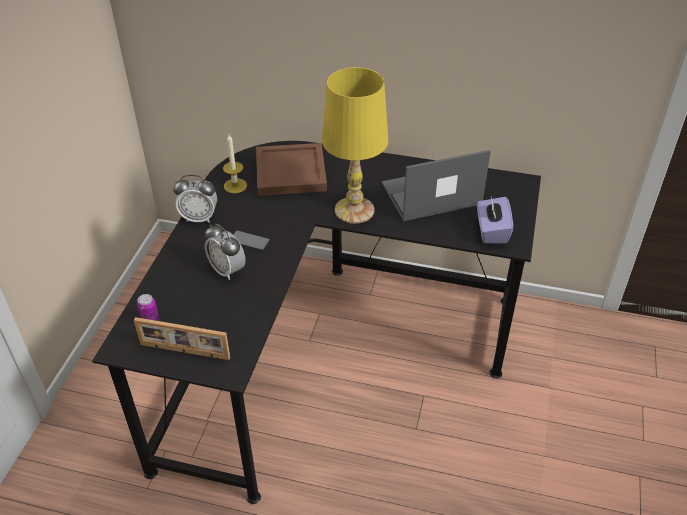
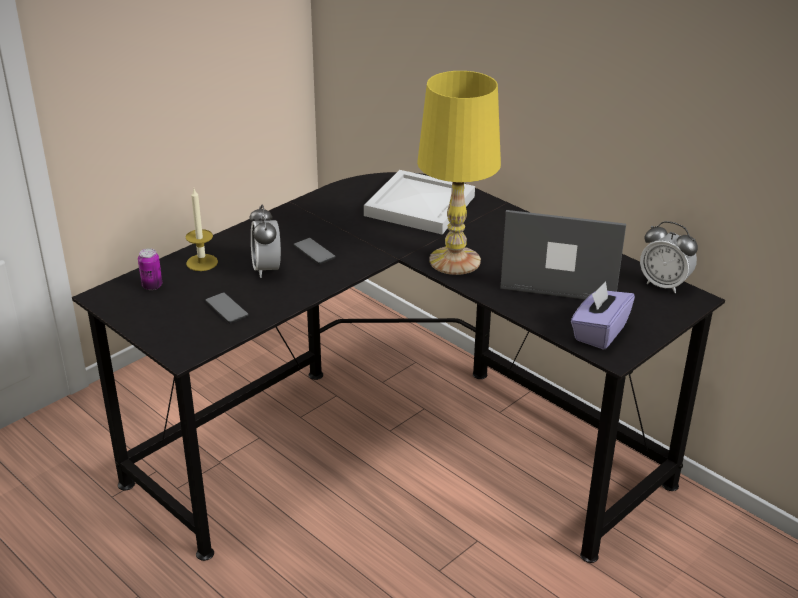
camera: 30 degrees right, 10 degrees down
picture frame [134,317,230,360] -> none
alarm clock [173,175,217,223] -> alarm clock moved to [640,221,698,293]
candle [223,134,247,193] -> candle moved to [186,189,218,271]
brown tray [256,143,327,196] -> white tray [364,170,475,234]
none -> phone [205,292,249,324]

